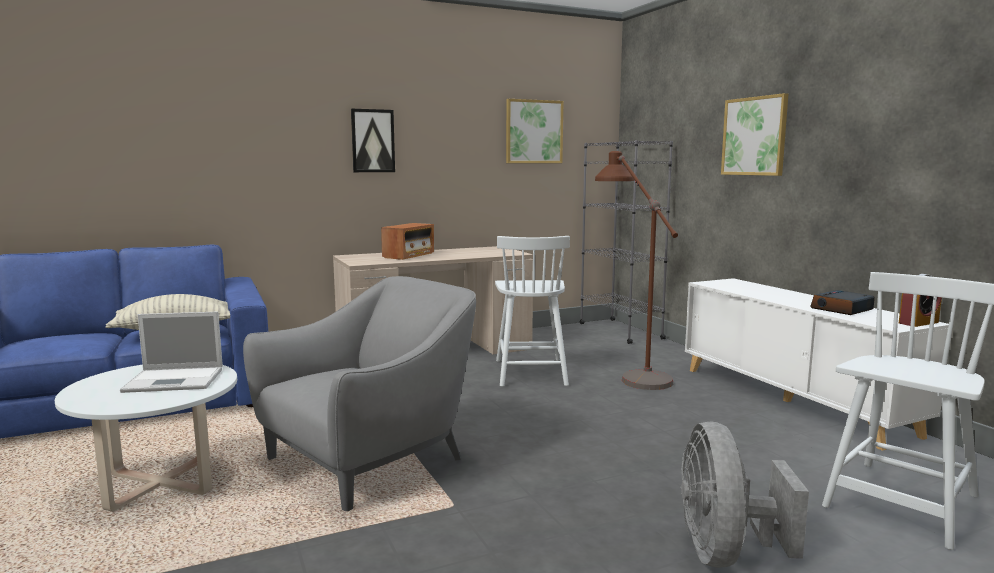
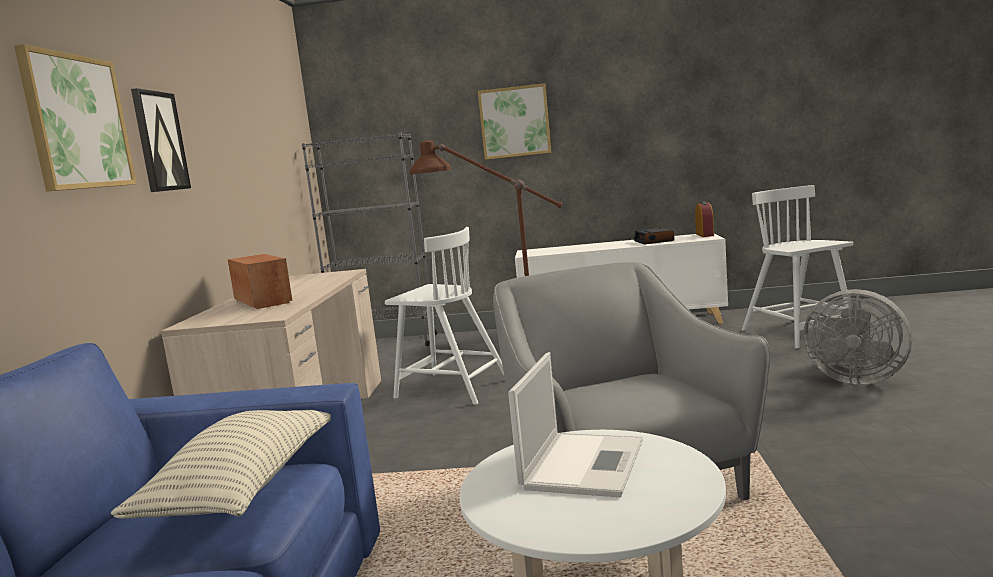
camera: 60 degrees left, 0 degrees up
picture [506,99,563,163] -> picture moved to [14,44,137,191]

